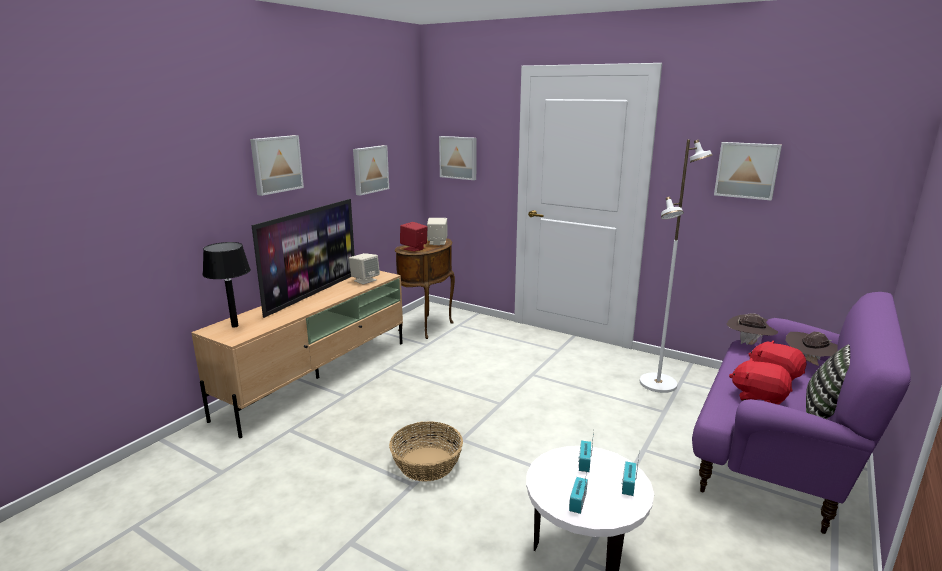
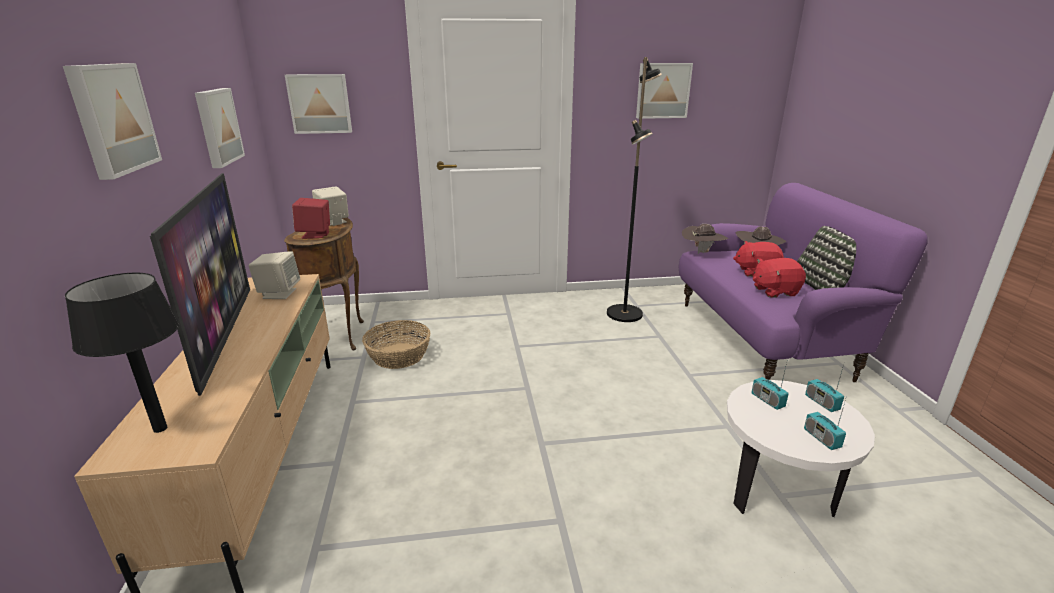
camera: 40 degrees left, 5 degrees up
basket [389,421,463,482] -> basket moved to [362,320,431,369]
white floor lamp [640,139,712,393] -> black floor lamp [607,57,662,322]

